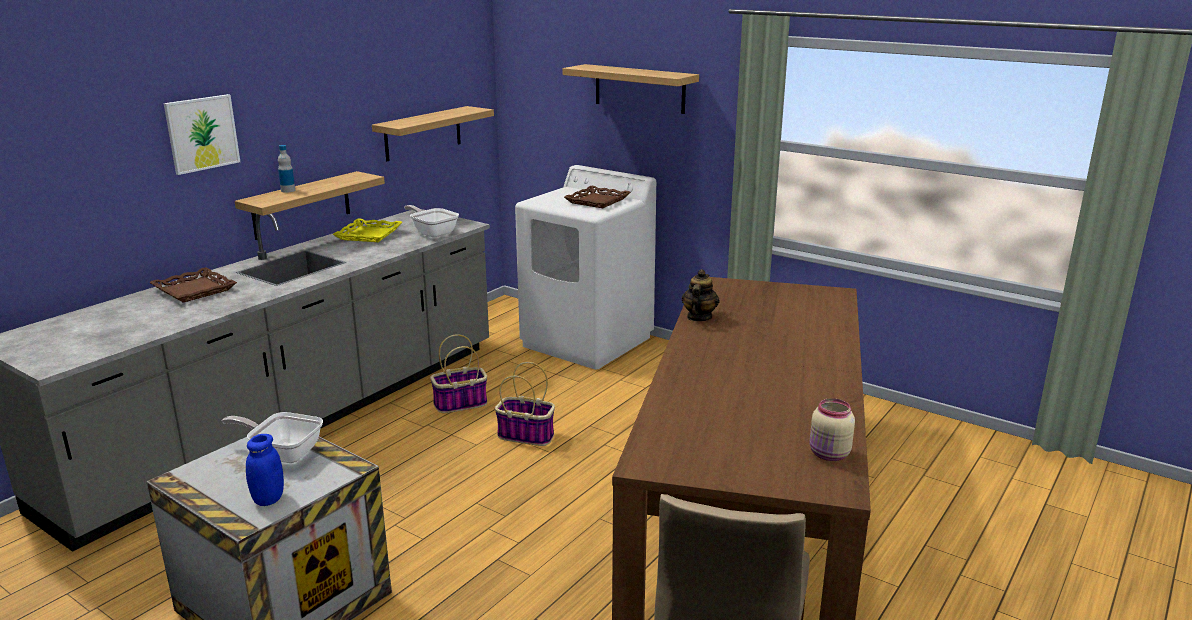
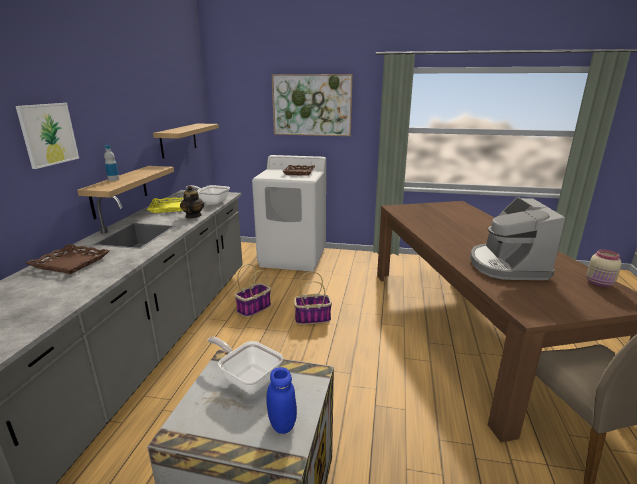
camera: 25 degrees left, 0 degrees up
frying pan [222,412,323,463] -> frying pan turned 45 degrees clockwise [208,337,283,393]
shelf [563,64,699,114] -> picture [272,74,353,136]
teapot [682,269,719,321] -> teapot moved to [180,185,204,218]
none -> coffee machine [470,197,565,280]

